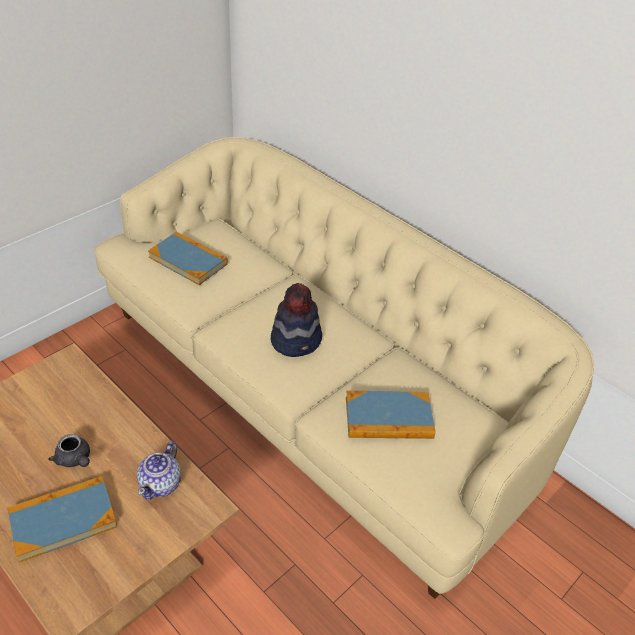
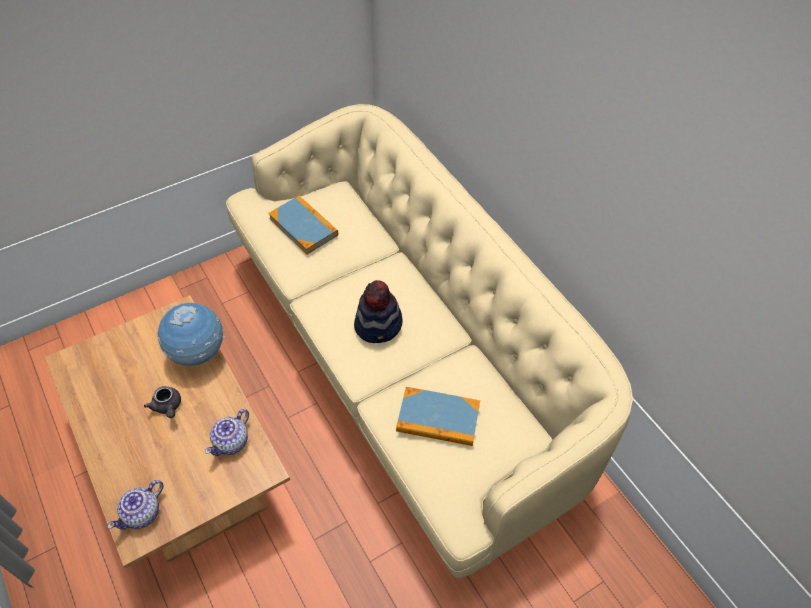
camera: 15 degrees right, 10 degrees up
book [7,476,117,563] -> none
none -> teapot [108,480,163,530]
none -> globe [158,302,225,366]

